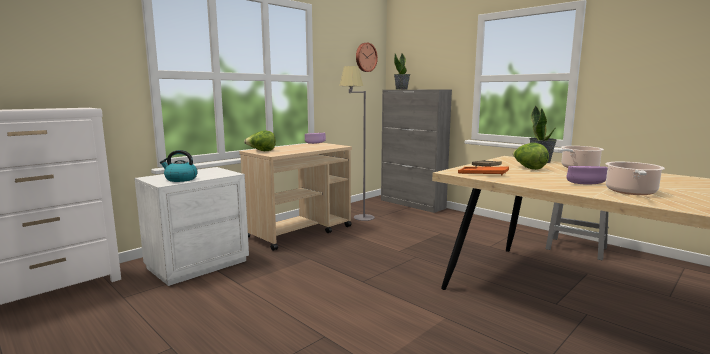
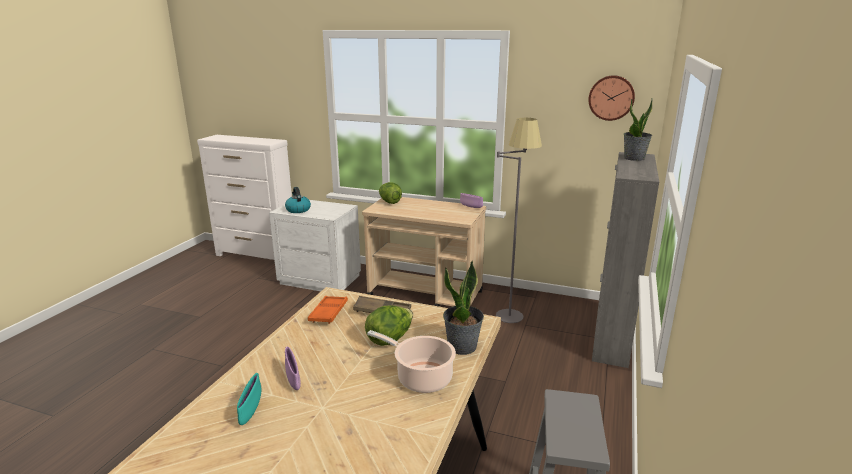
camera: 65 degrees right, 10 degrees up
cooking pot [606,162,665,195] -> turquoise bowl [237,373,261,425]

